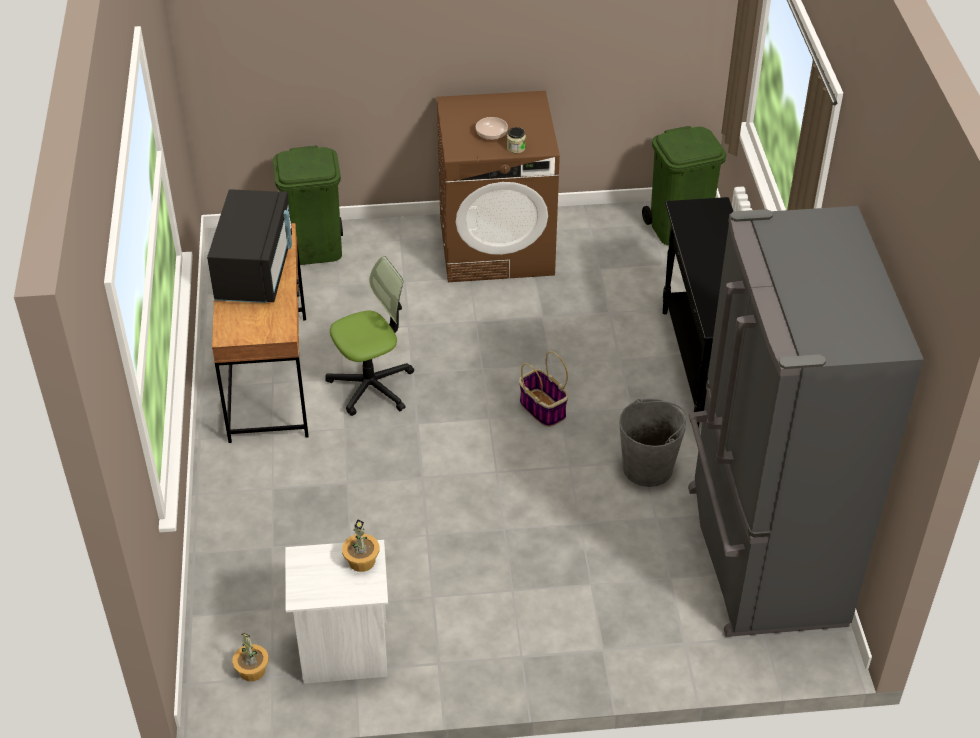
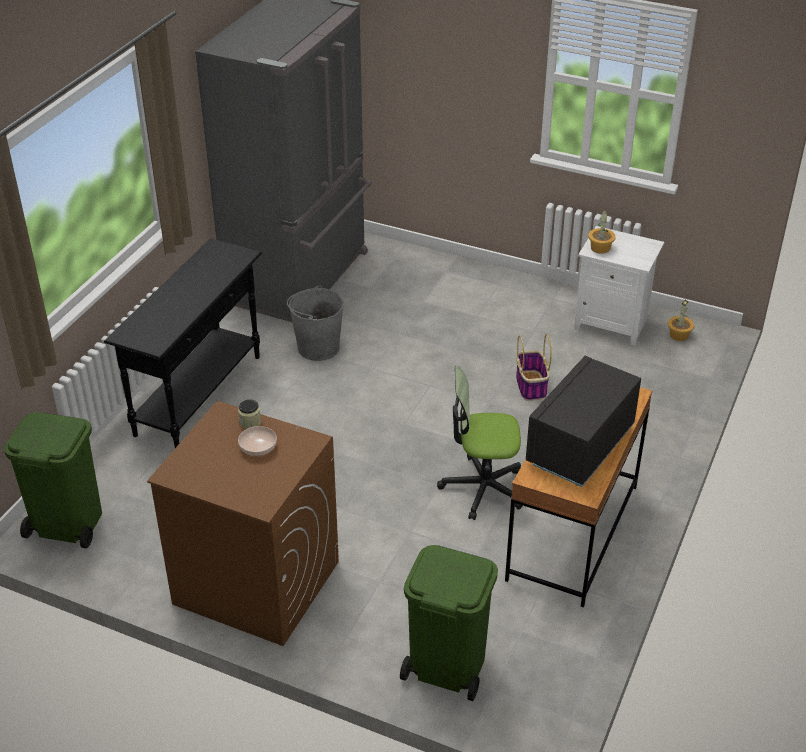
camera: 150 degrees left, 5 degrees down
basket [519,351,568,427] -> basket moved to [516,334,552,401]

